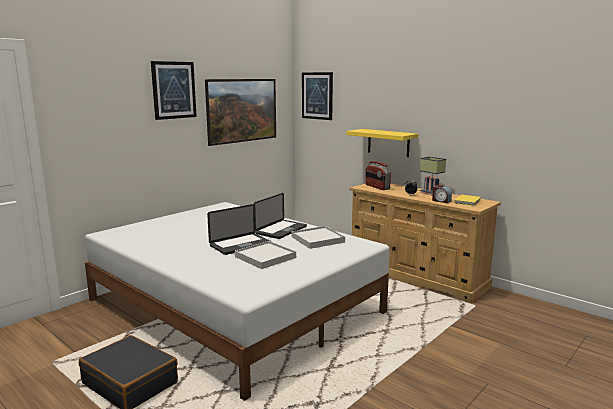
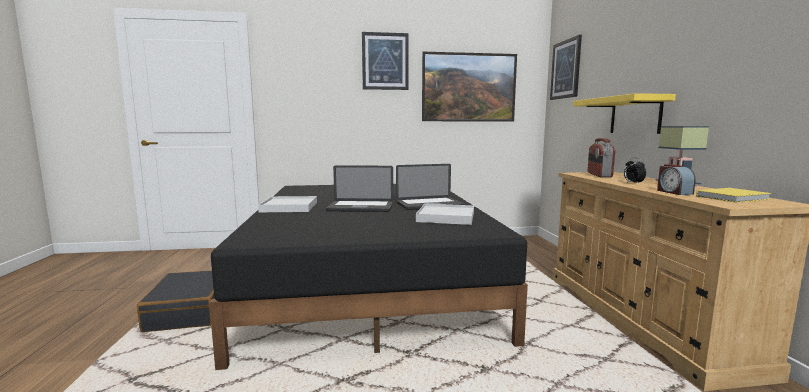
camera: 40 degrees right, 5 degrees down
white bed [85,202,389,401] -> black bed [209,184,528,370]
white tray [235,241,296,269] -> white tray moved to [258,196,317,212]

